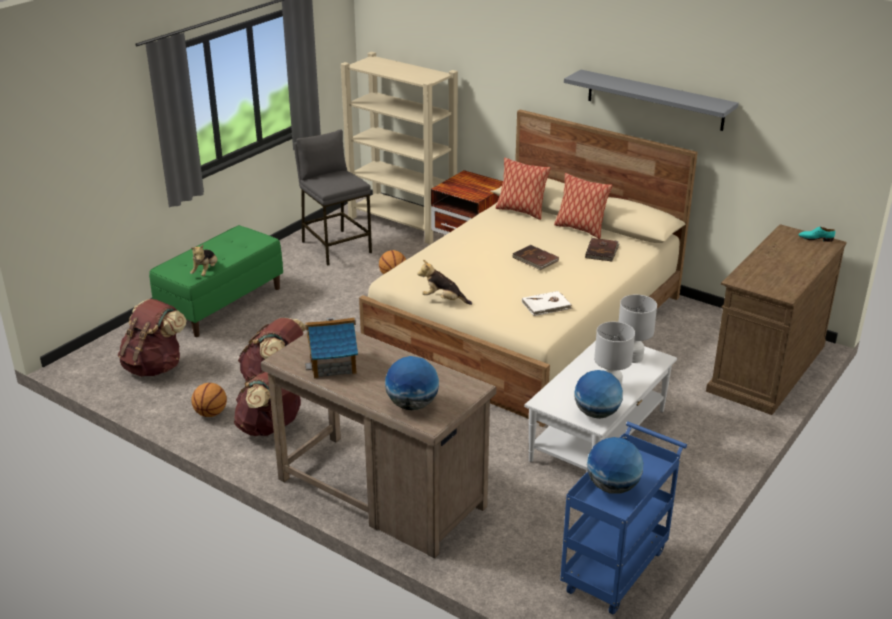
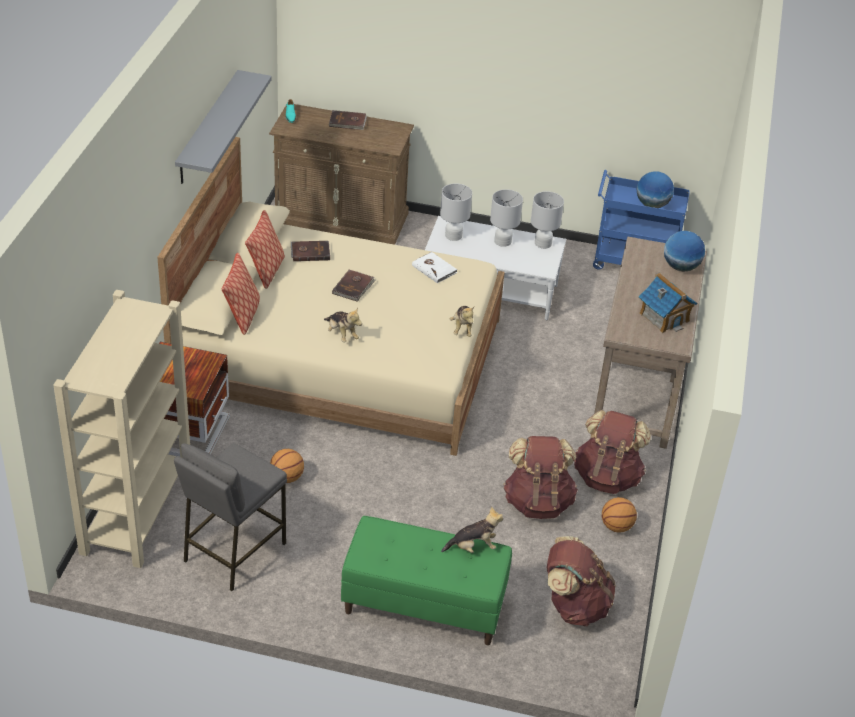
camera: 115 degrees left, 10 degrees up
globe [574,370,623,419] -> grey table lamp [531,191,564,249]
none -> plush toy [324,308,362,343]
none -> brown book [328,110,367,130]

